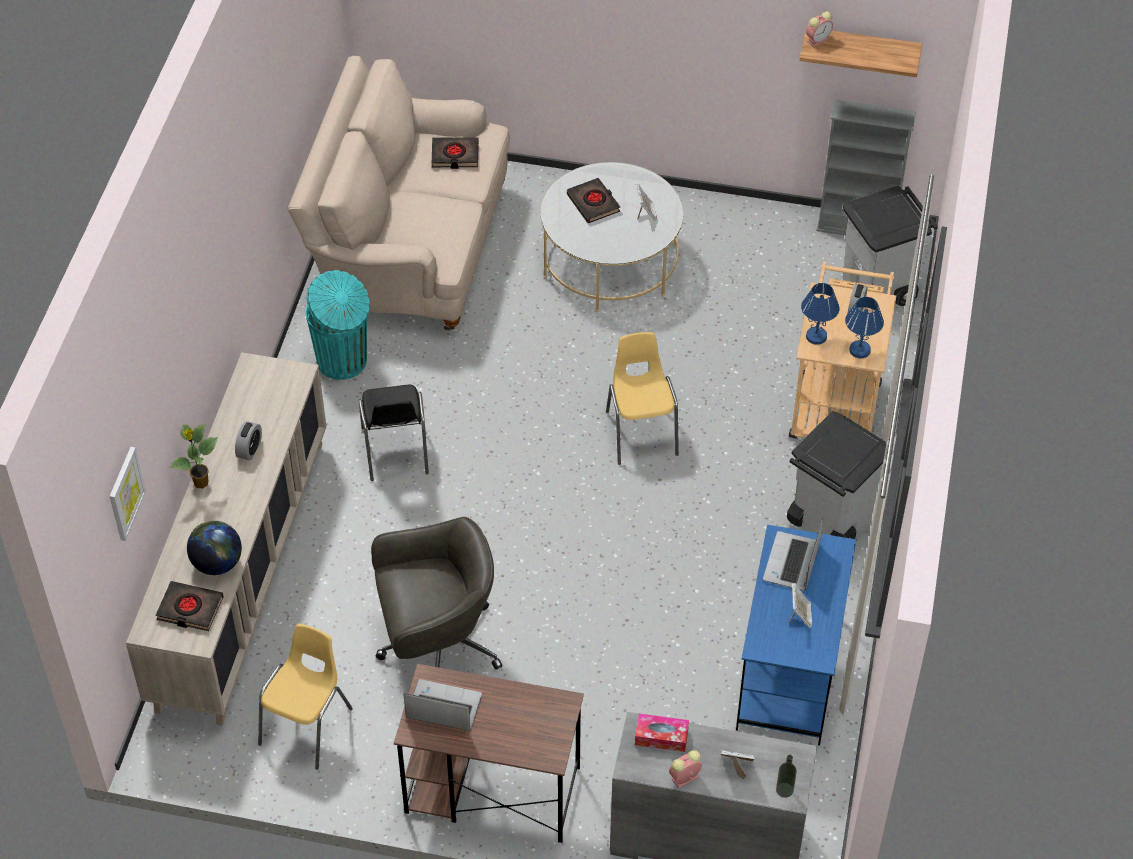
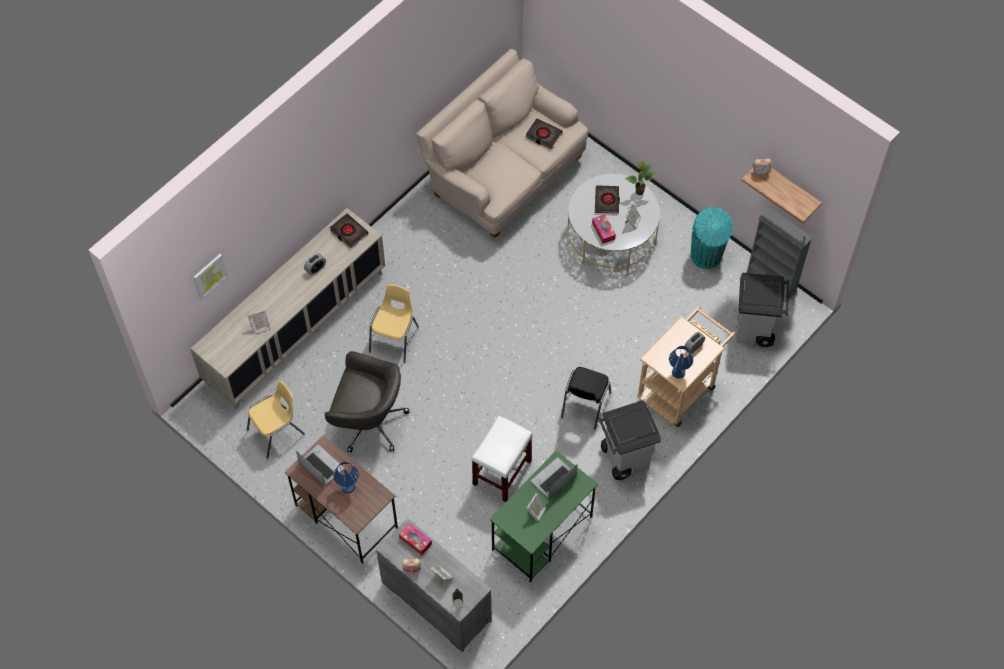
camera: 30 degrees right, 10 degrees up
black book [156,581,224,631] -> black book moved to [330,213,368,248]
potted plant [169,424,218,488] -> potted plant moved to [625,159,656,195]
globe [187,521,242,575] -> picture frame [247,309,270,334]
turquoise trash can [306,270,370,380] -> turquoise trash can moved to [691,207,733,269]
black chair [359,385,429,481] -> black chair moved to [561,367,611,429]
yellow chair [606,332,679,465] -> yellow chair moved to [369,284,419,363]
blue desk [736,525,856,745] -> green desk [490,450,598,583]
blue table lamp [801,283,840,345] -> blue table lamp moved to [333,462,359,493]
none -> white stool [472,416,532,502]
none -> tissue box [592,214,616,244]

